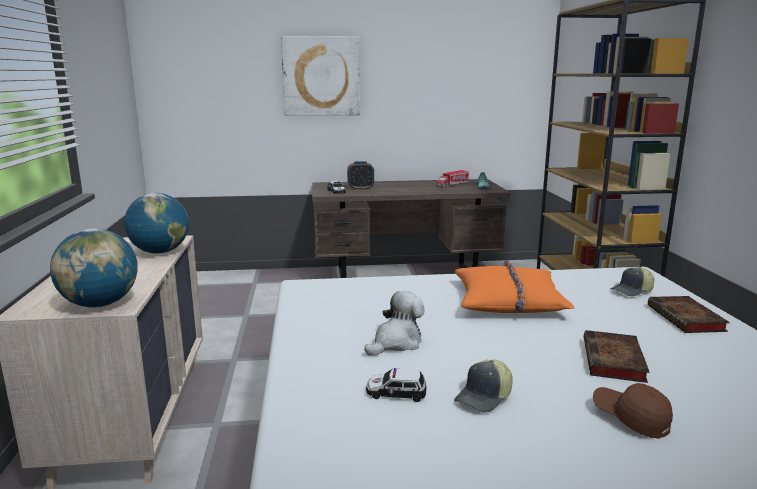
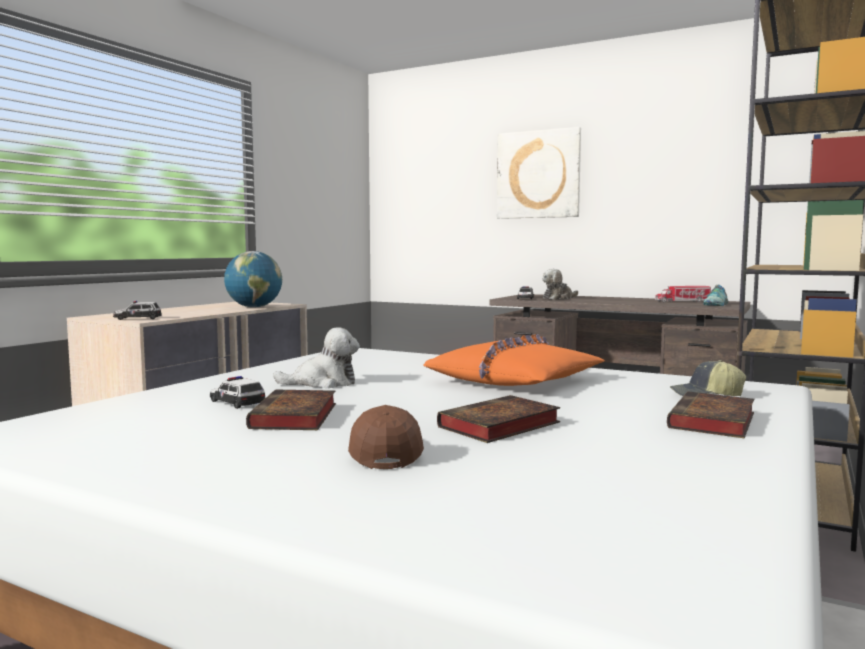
camera: 35 degrees right, 10 degrees down
globe [50,229,138,308] -> toy car [113,301,162,320]
alarm clock [347,161,374,190] -> plush toy [542,269,578,300]
cap [454,360,513,413] -> book [246,389,336,430]

